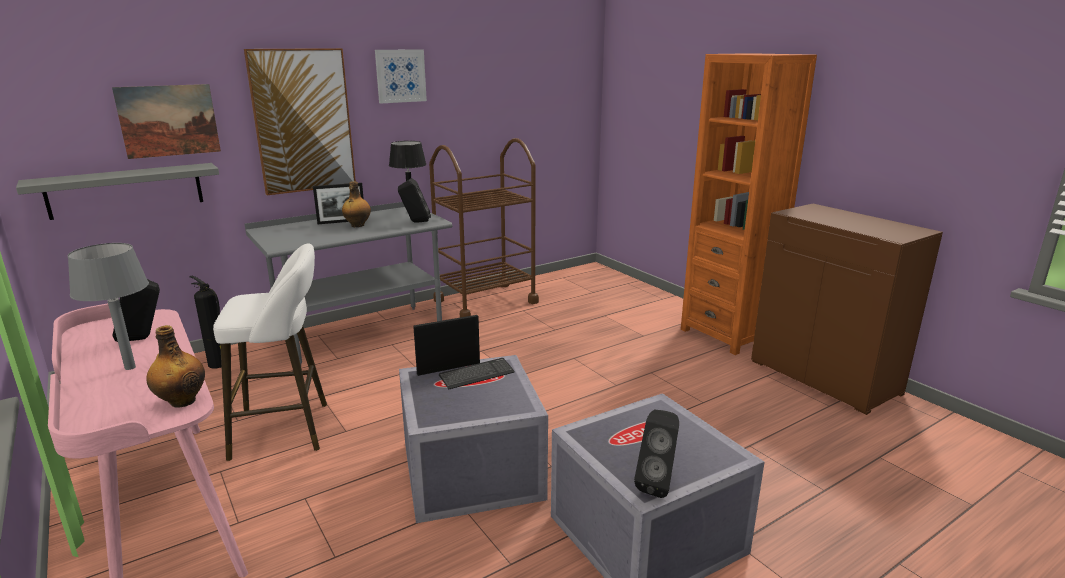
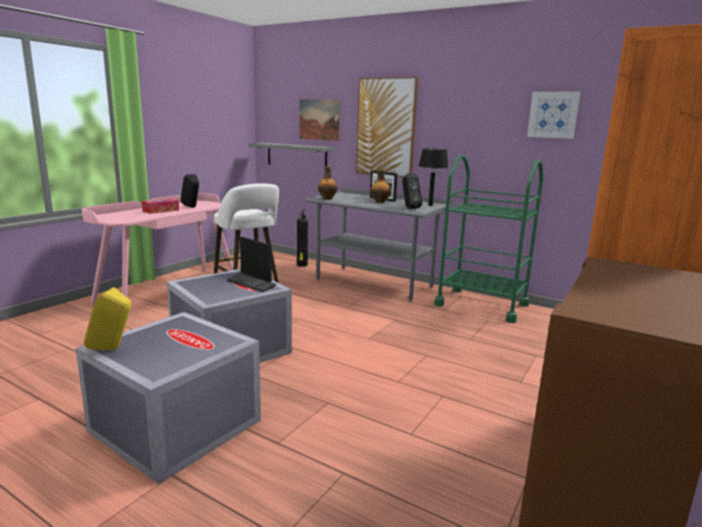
camera: 65 degrees right, 5 degrees down
grey table lamp [67,243,149,370] -> tissue box [142,198,179,214]
bottle [146,325,205,408] -> bottle moved to [318,167,338,200]
picture [375,49,427,103] -> picture moved to [527,92,580,139]
brown cart [429,138,539,318] -> green cart [434,155,543,323]
black speaker [634,410,679,498] -> yellow speaker [84,287,131,350]

